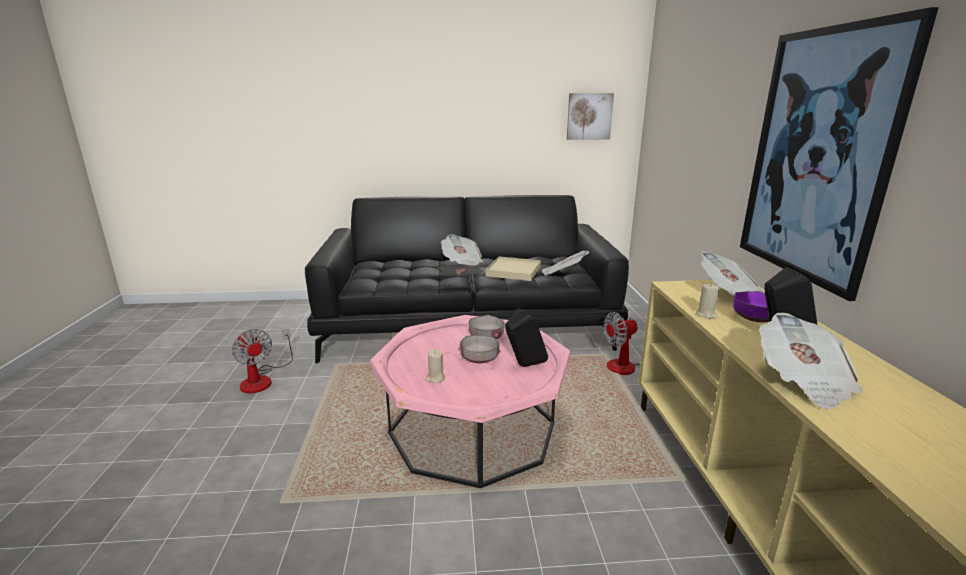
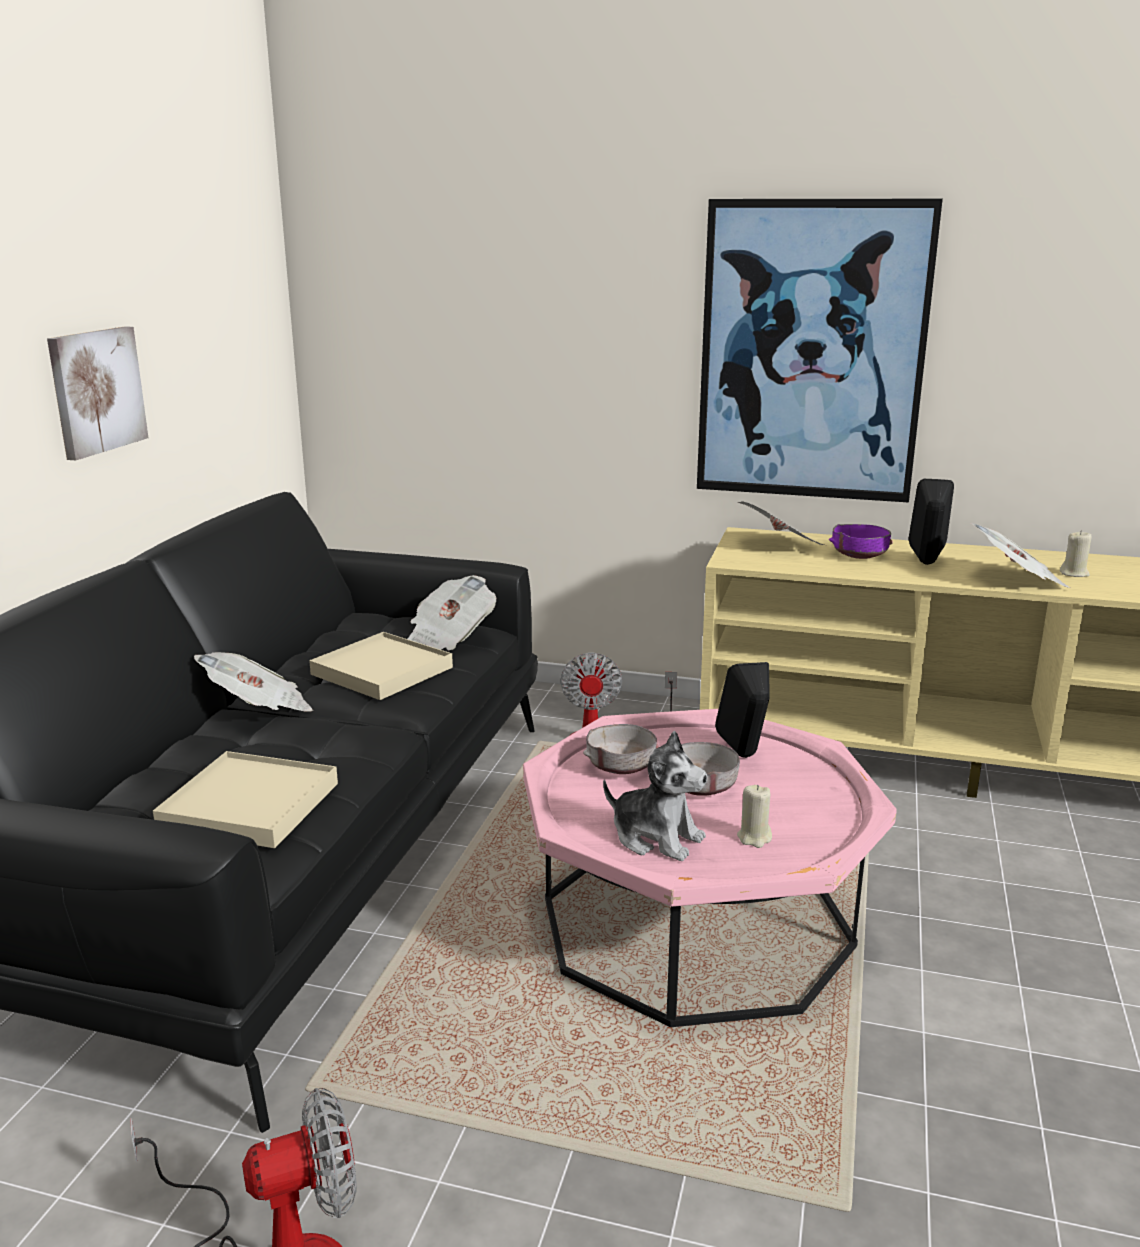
camera: 70 degrees left, 0 degrees up
newspaper [436,264,483,275] -> none
picture [567,93,614,140] -> picture moved to [47,326,148,460]
beige candle [696,283,719,319] -> beige candle moved to [1060,530,1092,577]
none -> beige tray [153,751,338,848]
none -> plush toy [603,730,708,861]

